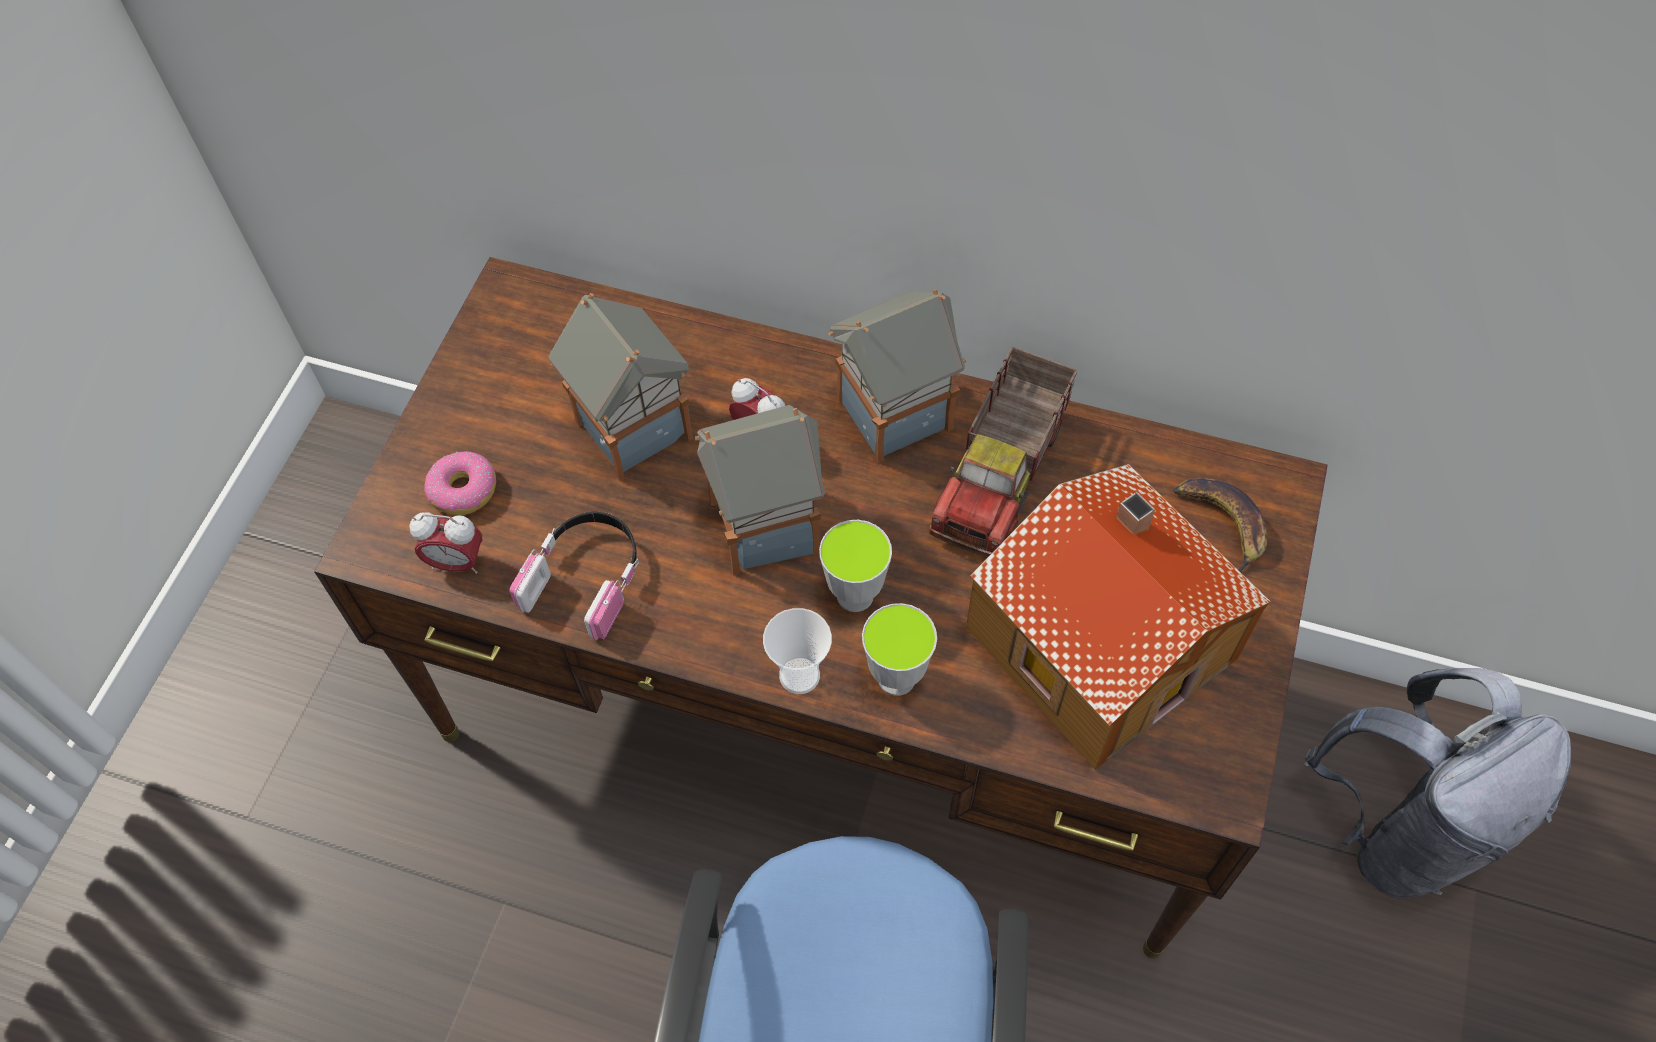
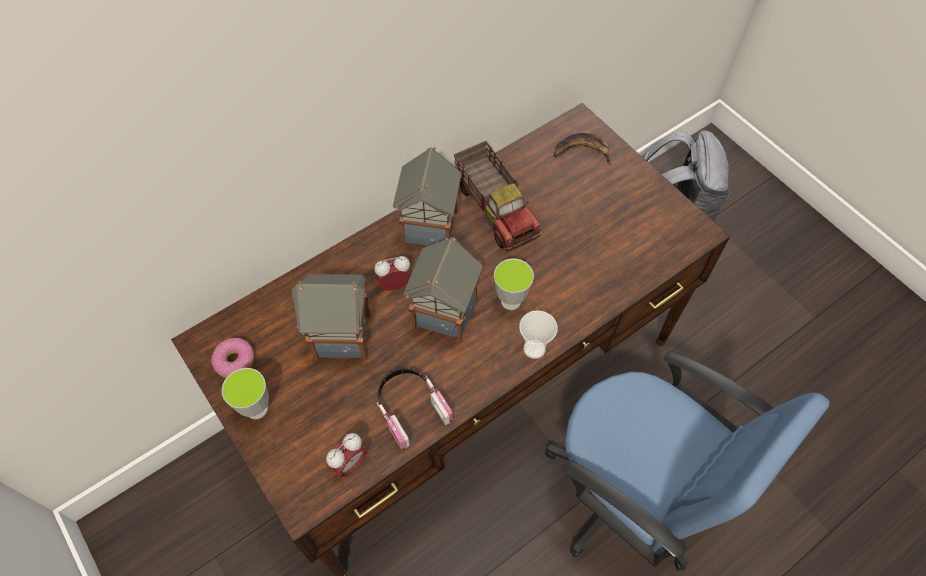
camera: 55 degrees left, 0 degrees up
donut [424,451,496,516] -> donut moved to [211,338,254,378]
cup [862,603,937,696] -> cup moved to [222,368,269,420]
toy house [966,464,1271,770] -> none

